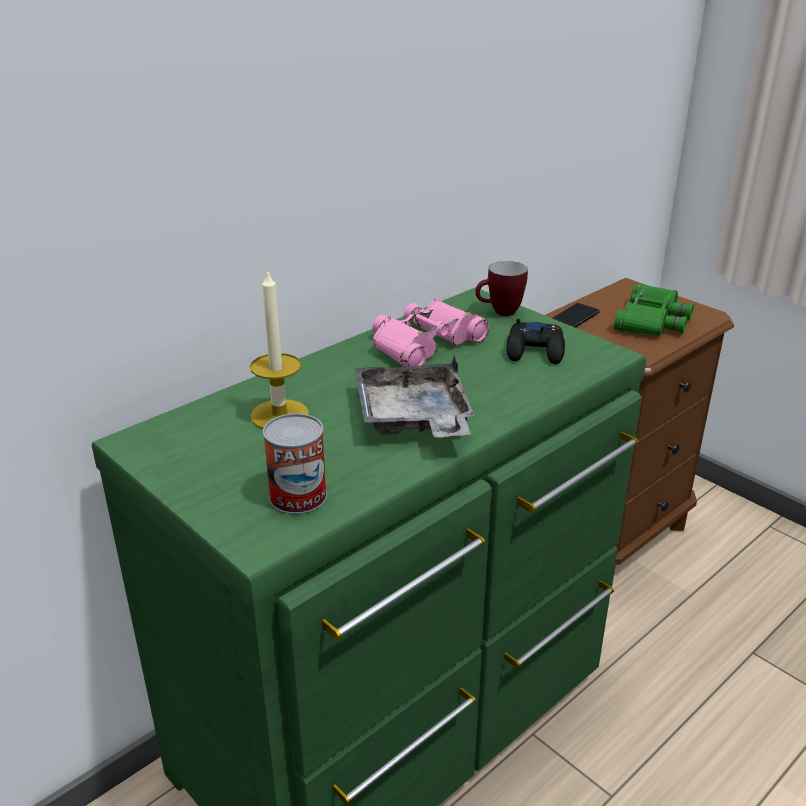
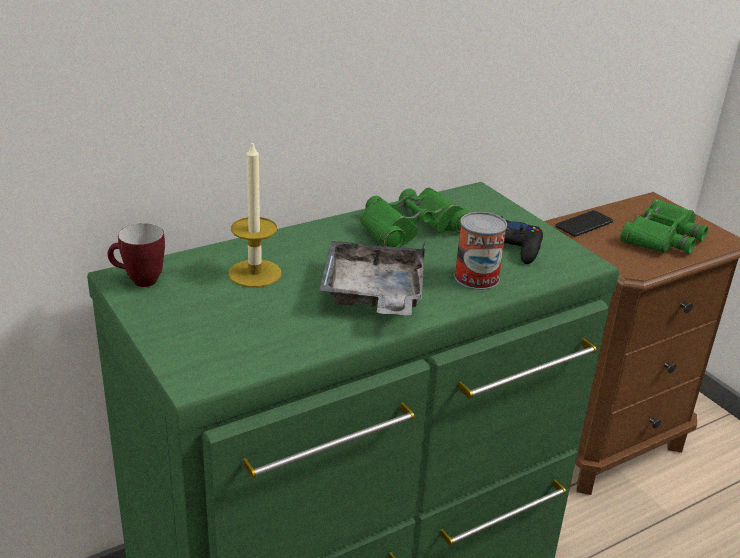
camera: 10 degrees right, 0 degrees up
can [263,413,327,514] -> can moved to [454,212,507,290]
pink binoculars [372,299,489,367] -> green binoculars [360,188,470,247]
mug [475,261,528,316] -> mug moved to [108,223,165,287]

